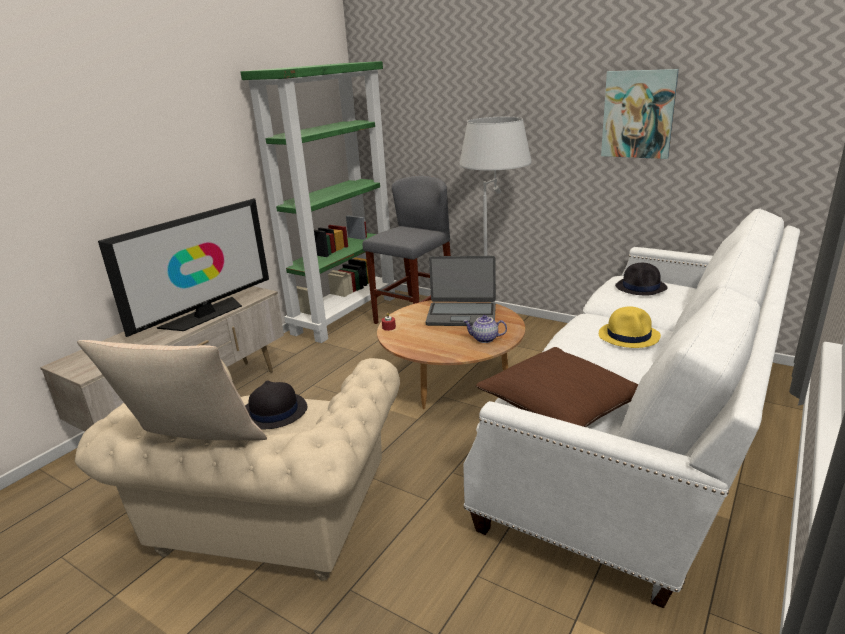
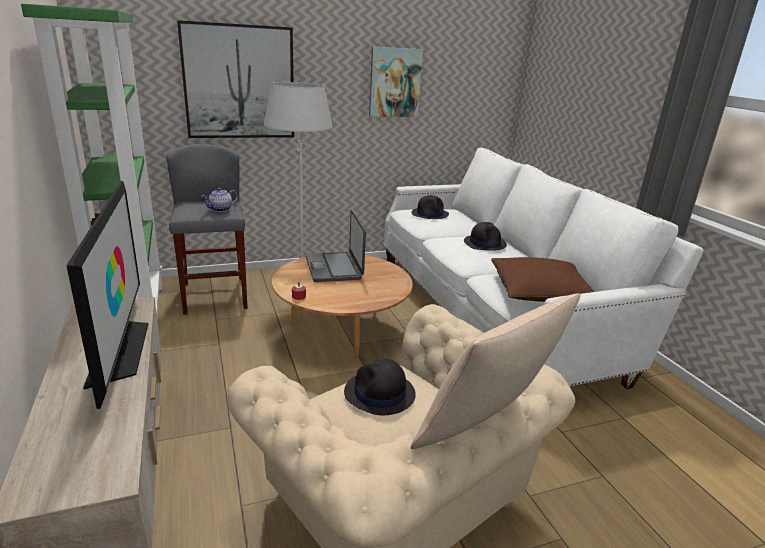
camera: 55 degrees left, 0 degrees up
laptop [426,256,496,326] -> laptop turned 120 degrees clockwise [305,210,366,282]
teapot [463,315,507,343] -> teapot moved to [201,188,238,212]
yellow hat [599,306,661,348] -> black hat [464,222,507,251]
none -> picture [177,20,294,138]

